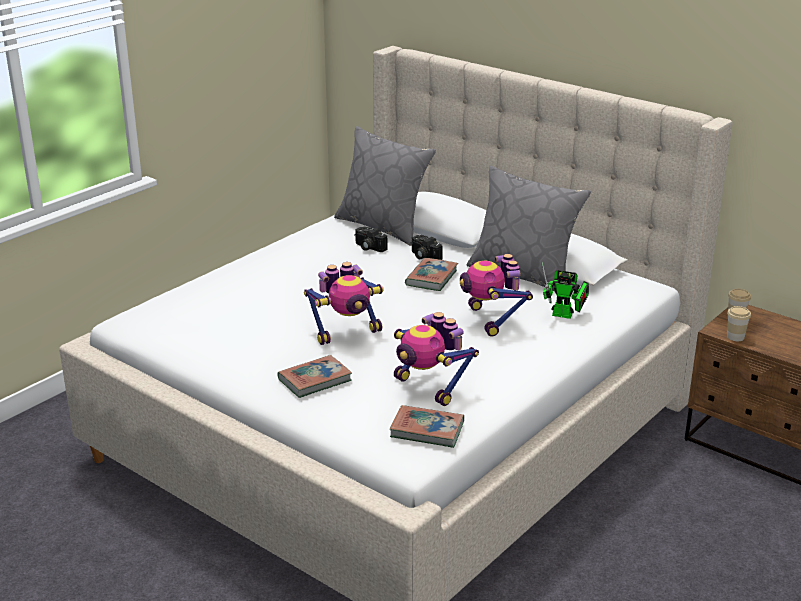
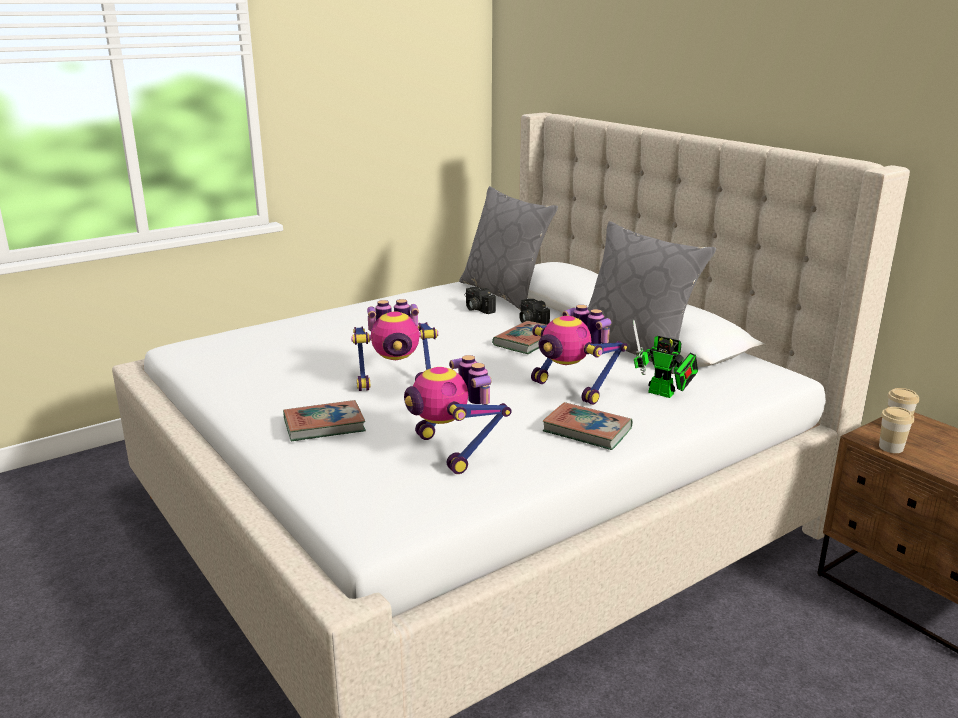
camera: 15 degrees right, 5 degrees down
book [390,405,464,448] -> book moved to [543,402,632,450]
toy robot [460,254,533,337] -> toy robot turned 45 degrees counterclockwise [531,305,627,405]

